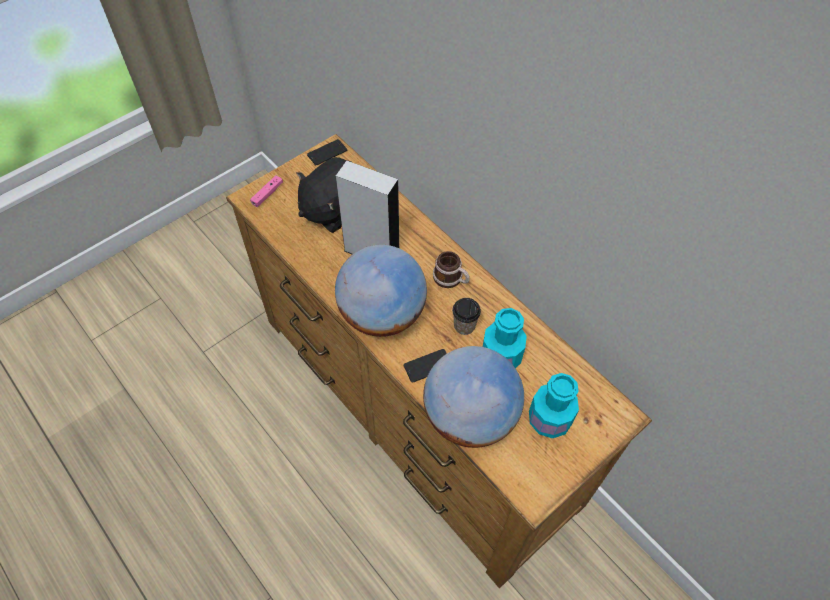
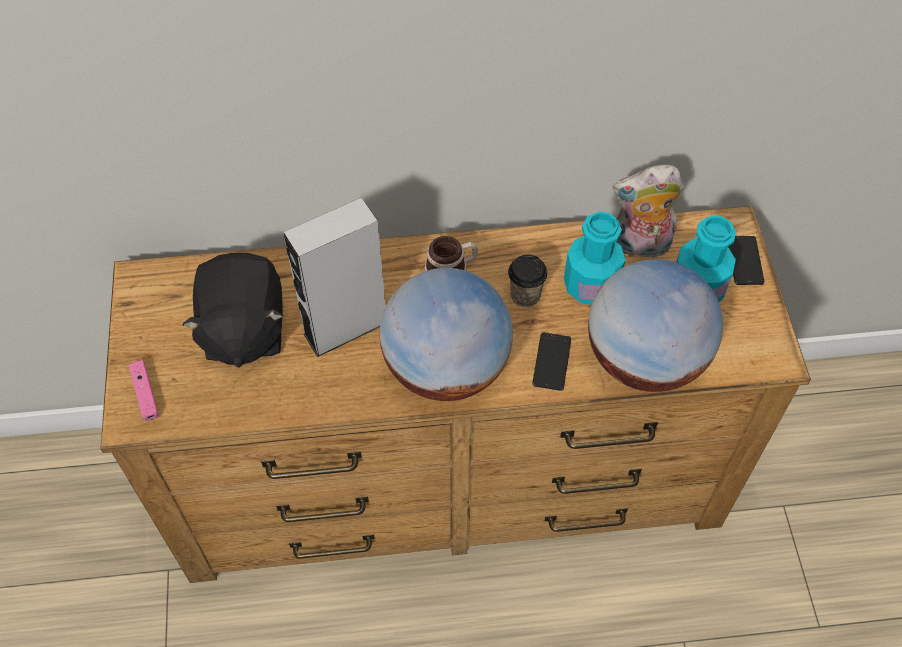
camera: 55 degrees left, 0 degrees up
phone [307,139,347,165] -> phone moved to [728,236,765,285]
none -> plush toy [613,165,684,260]

